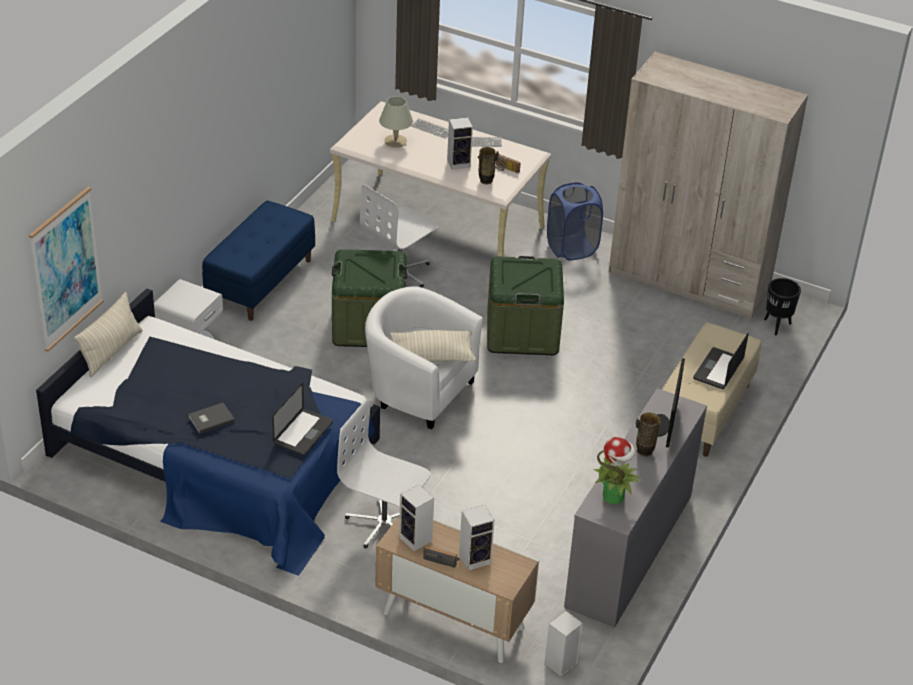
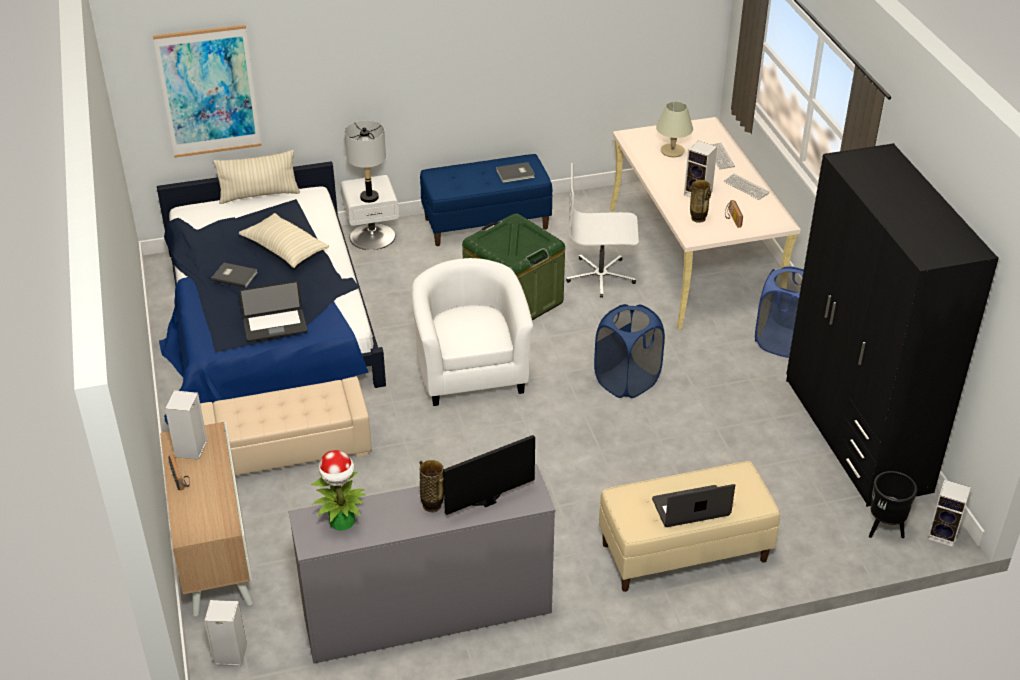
camera: 50 degrees right, 0 degrees up
white office chair [337,400,430,548] -> beige ottoman [200,377,372,476]
beige pillow [390,330,477,362] -> beige pillow moved to [239,213,329,268]
speaker [459,505,495,571] -> speaker moved to [927,480,971,547]
green storage box [487,256,564,355] -> blue laundry basket [594,304,665,398]
beige wardrobe [609,52,808,319] -> black wardrobe [786,143,999,507]
none -> grey table lamp [344,120,386,203]
none -> grey book [496,162,535,183]

